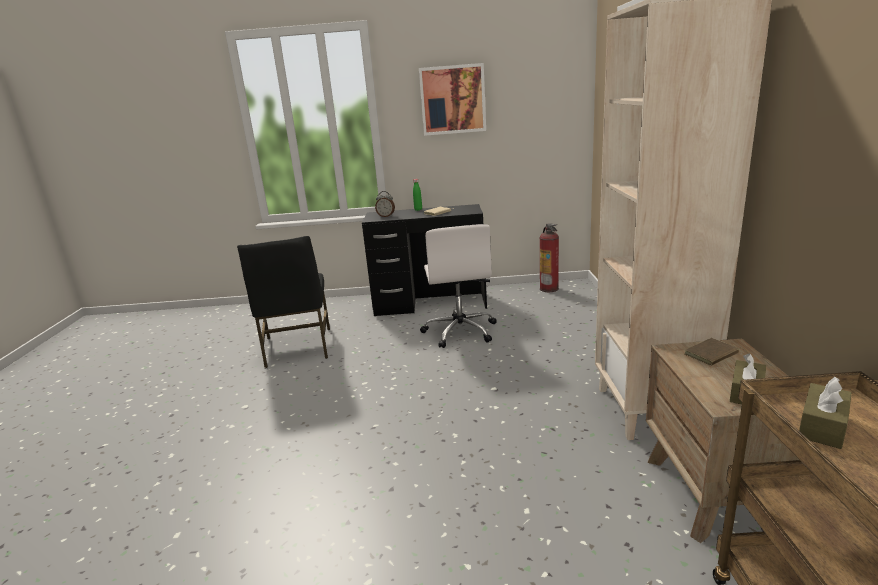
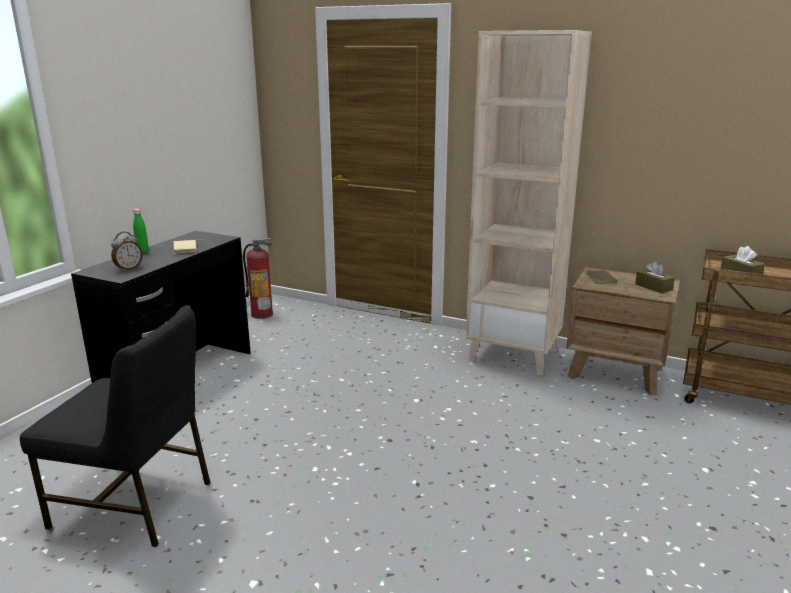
camera: 65 degrees left, 0 degrees up
picture [419,63,486,136] -> none
white office chair [420,224,497,348] -> none

